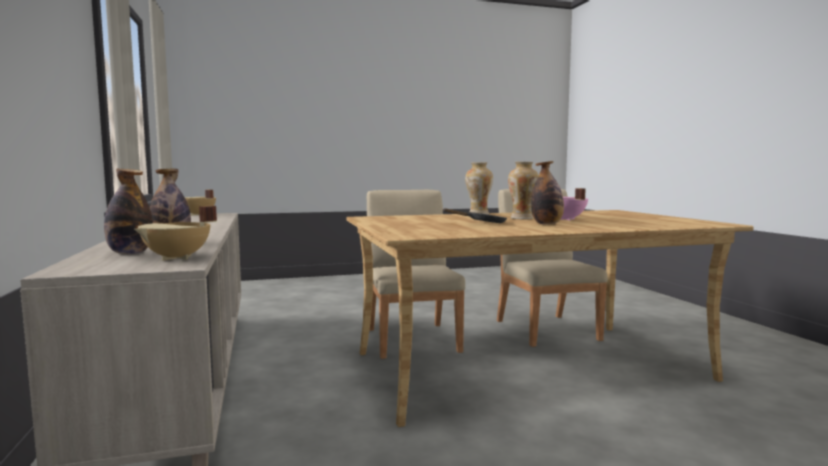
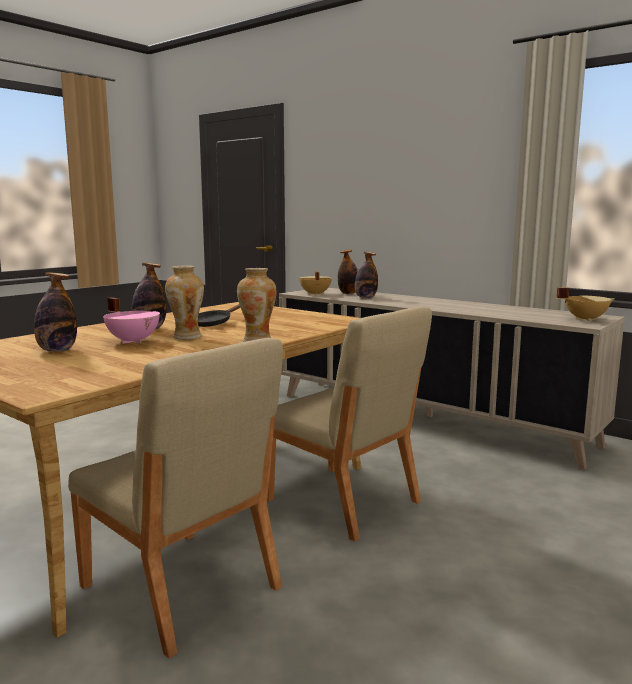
camera: 145 degrees right, 5 degrees up
none -> bottle [34,273,77,352]

